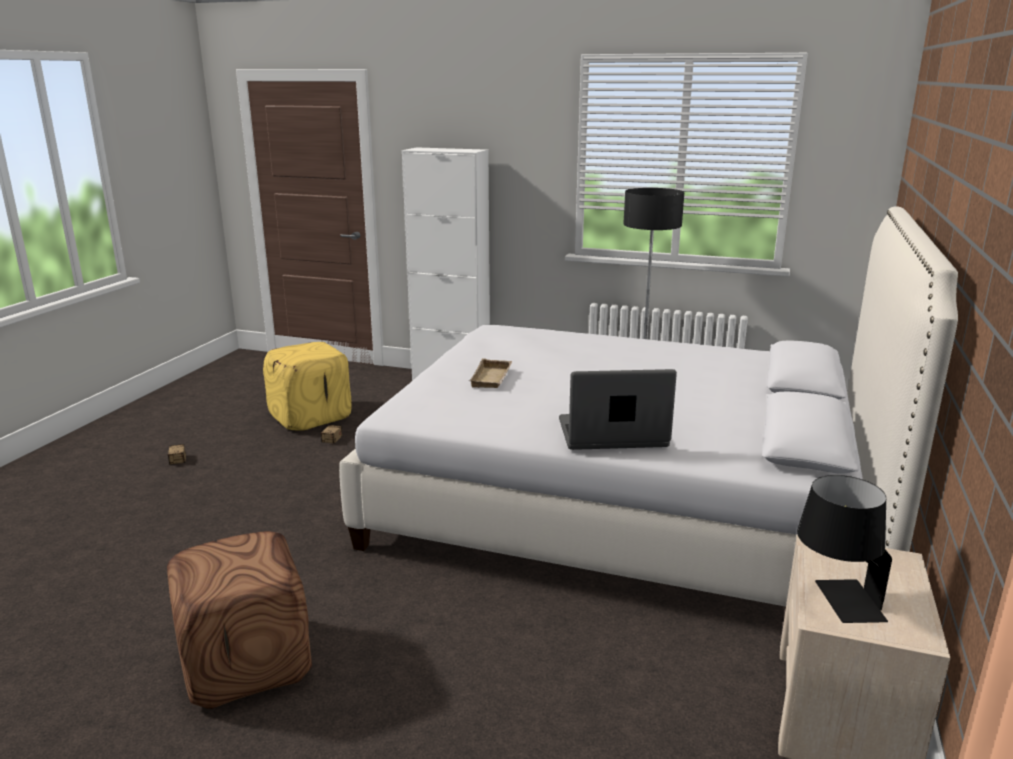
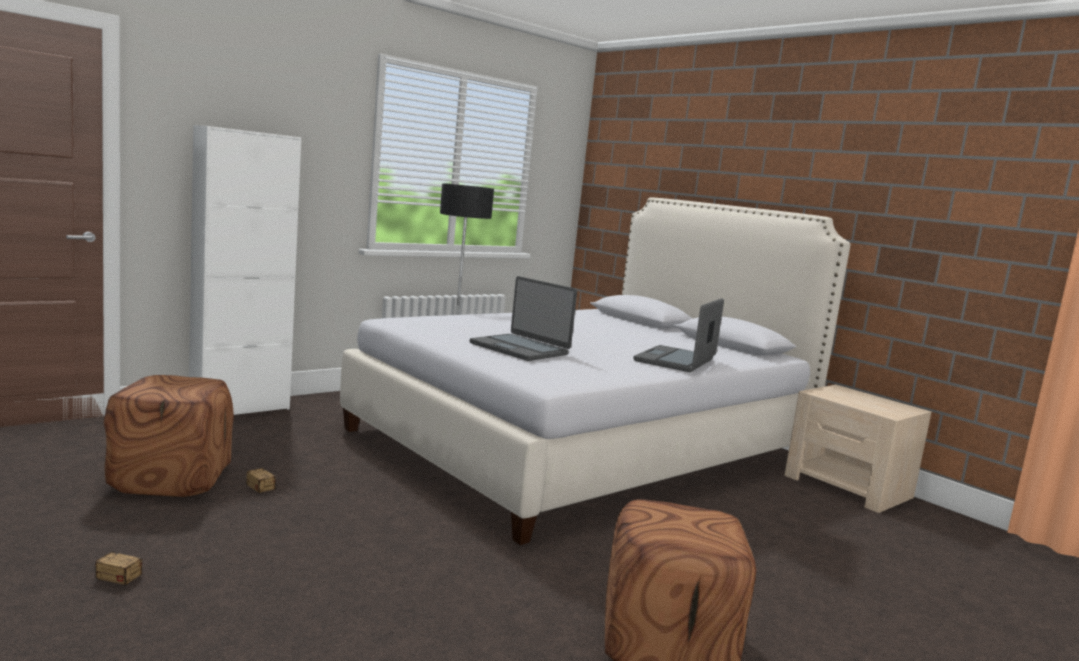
camera: 60 degrees left, 10 degrees down
yellow ottoman [263,342,352,431] -> brown ottoman [103,375,234,497]
beige tray [469,358,512,388] -> laptop [470,276,577,361]
black table lamp [797,475,892,623] -> none

